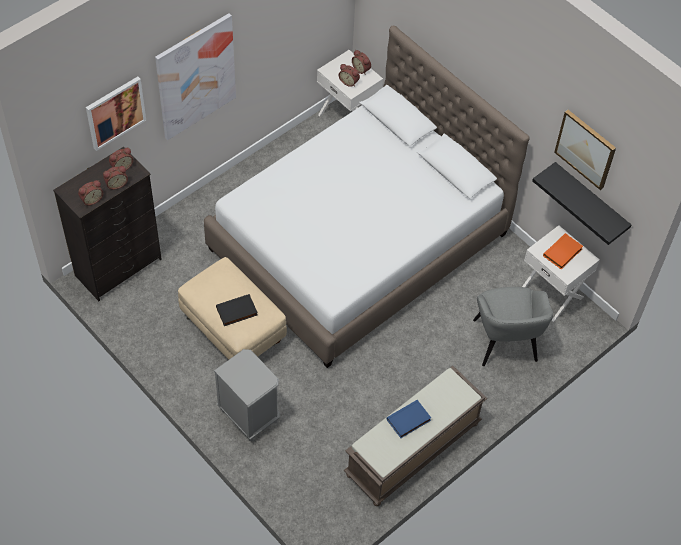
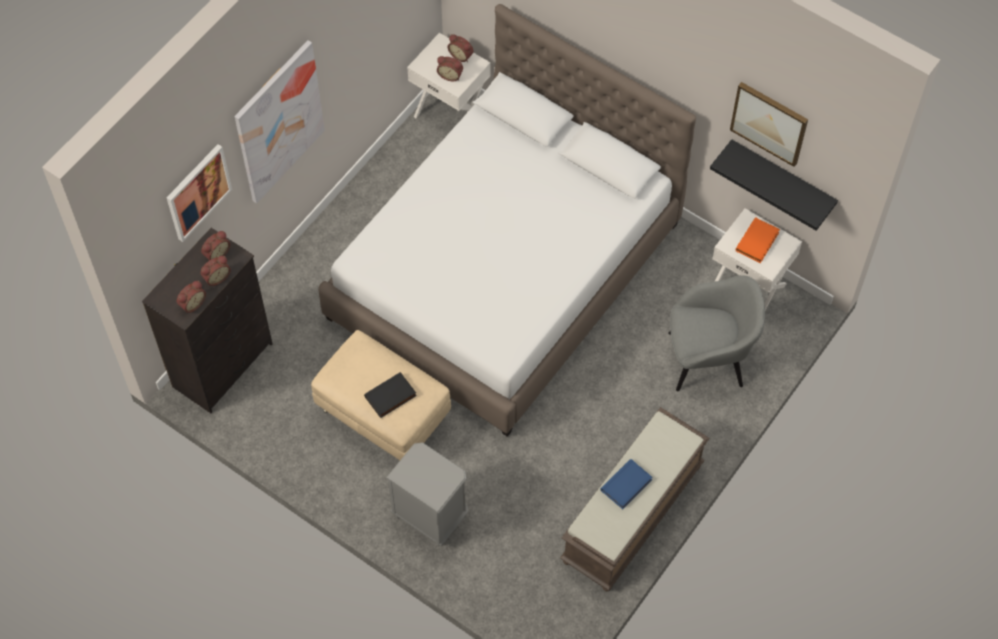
camera: 10 degrees left, 5 degrees up
grey armchair [473,287,553,366] -> grey armchair turned 75 degrees counterclockwise [668,275,765,391]

